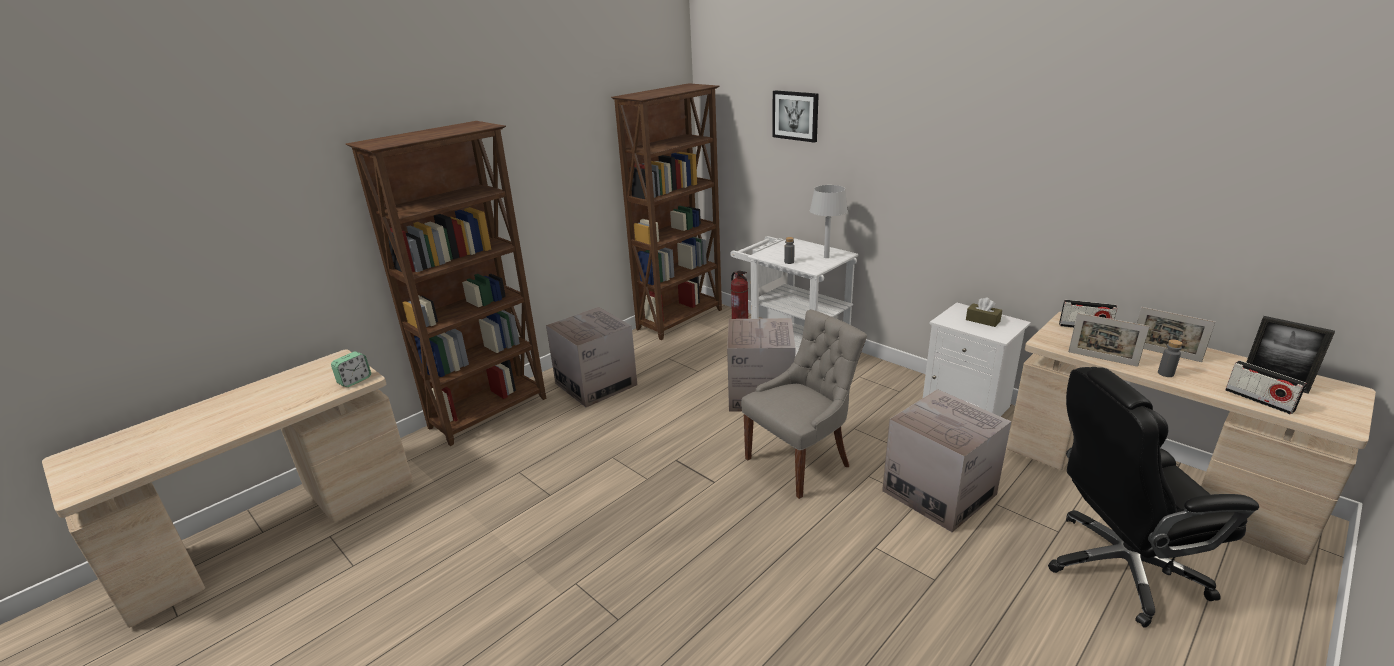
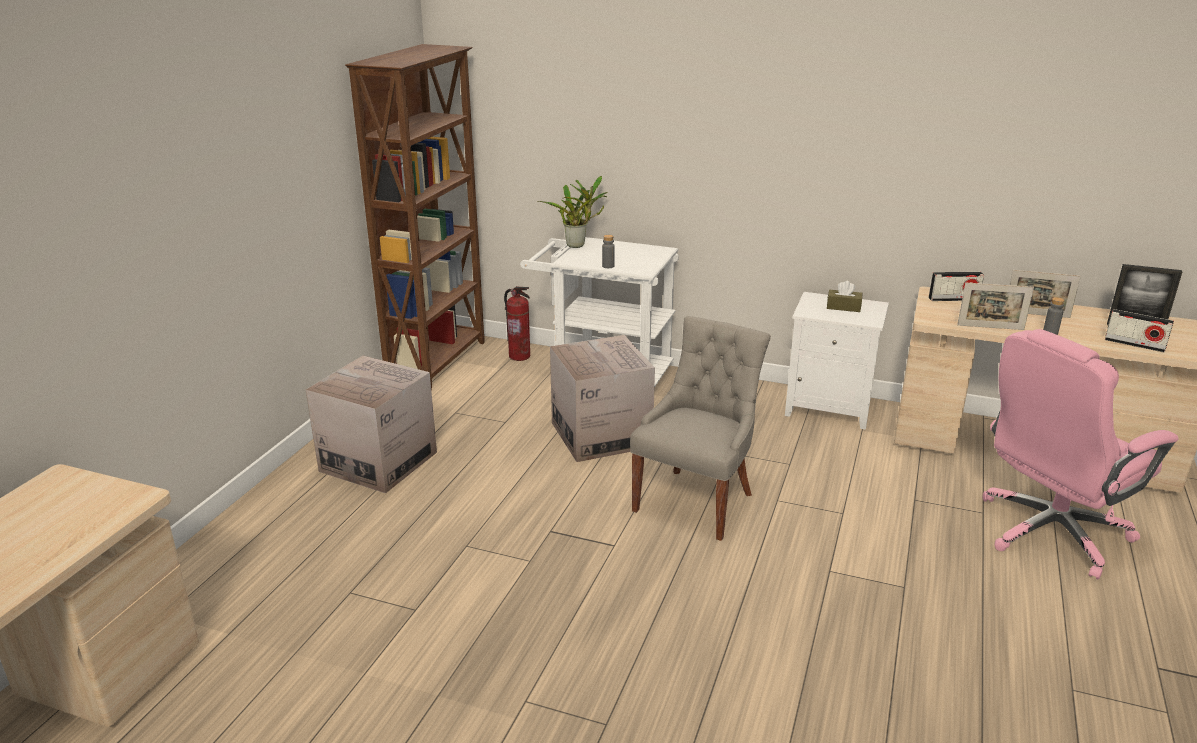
camera: 25 degrees left, 0 degrees up
alarm clock [331,351,371,387] -> none
brown bookcase [346,121,546,446] -> none
picture [772,90,819,143] -> none
grey table lamp [810,185,848,258] -> none
cardboard box [882,389,1011,532] -> none
black office chair [1048,367,1259,628] -> pink office chair [983,329,1178,579]
none -> potted plant [537,176,608,248]

